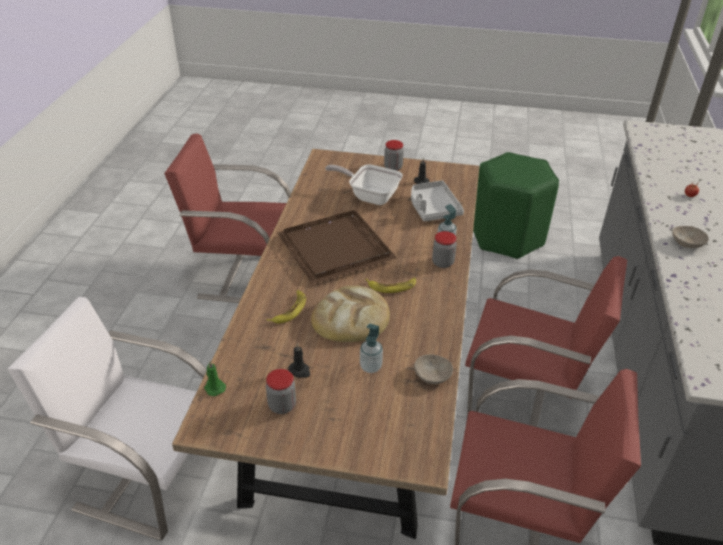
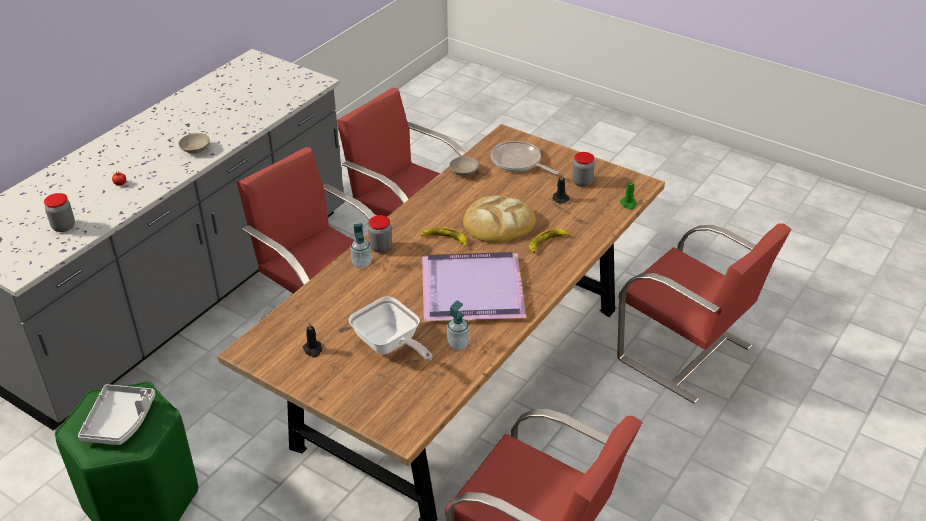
camera: 155 degrees left, 0 degrees up
white chair [7,297,207,540] -> red chair [617,223,791,404]
brown tray [277,210,397,284] -> purple tray [422,252,526,321]
soap dispenser [360,323,383,373] -> soap dispenser moved to [447,301,469,350]
jar [384,140,404,171] -> jar moved to [44,193,75,232]
grey tray [411,180,464,221] -> grey tray moved to [78,384,156,445]
none -> frying pan [491,141,559,175]

